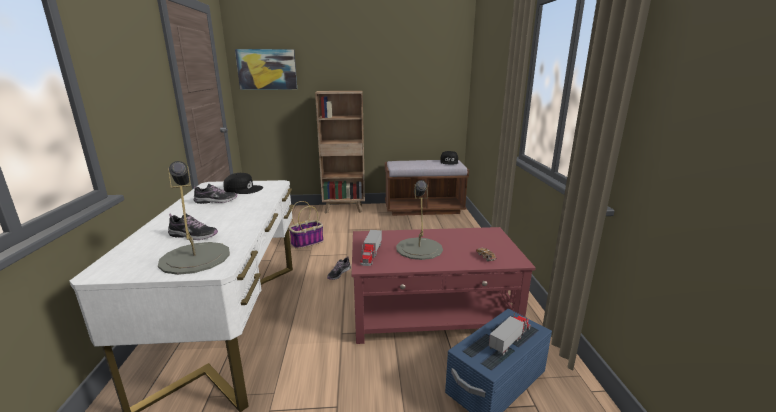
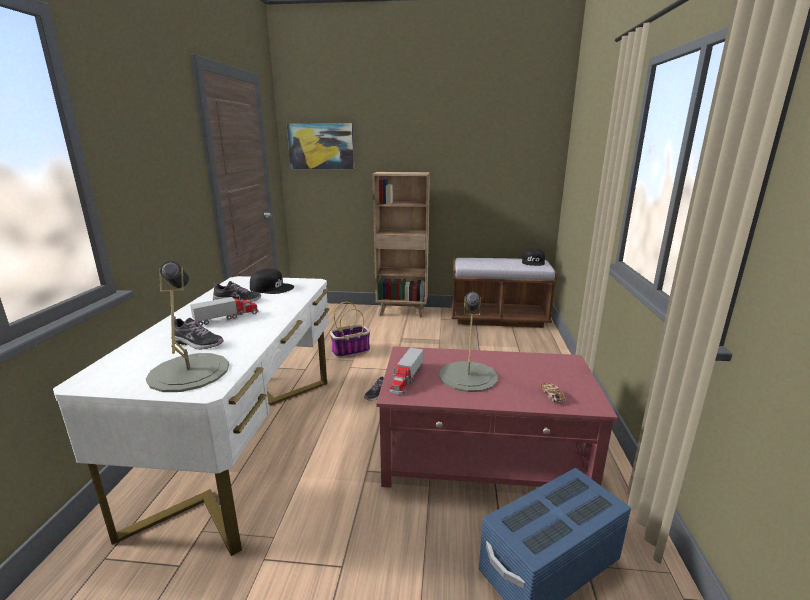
camera: 10 degrees right, 0 degrees up
toy truck [489,313,531,355] -> toy truck moved to [190,295,259,326]

